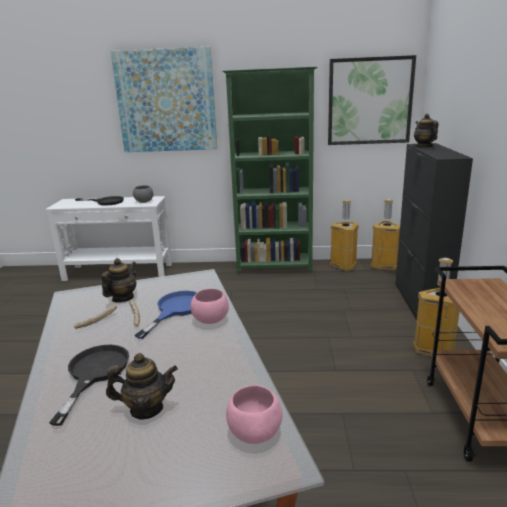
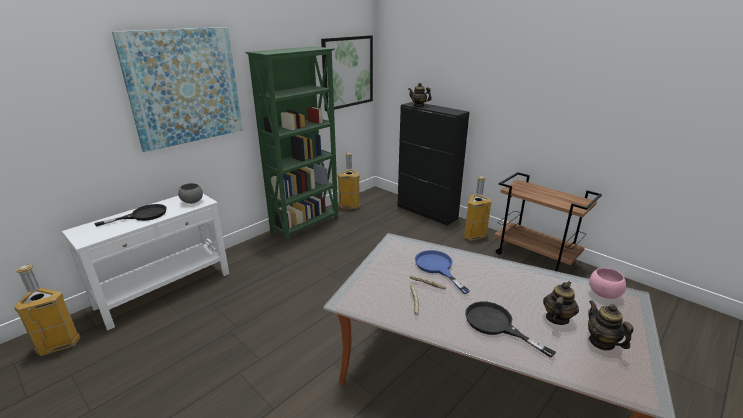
camera: 50 degrees left, 5 degrees up
teapot [101,258,136,303] -> teapot moved to [588,300,634,351]
pink bowl [190,288,229,324] -> none
trash can [371,199,400,270] -> trash can moved to [14,264,81,356]

